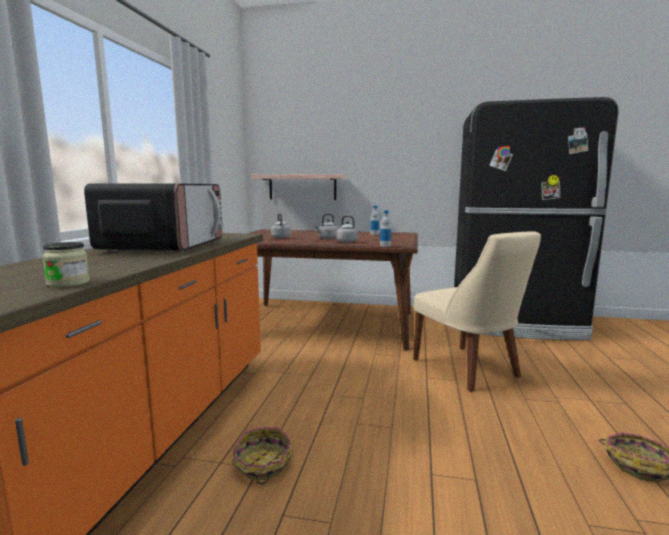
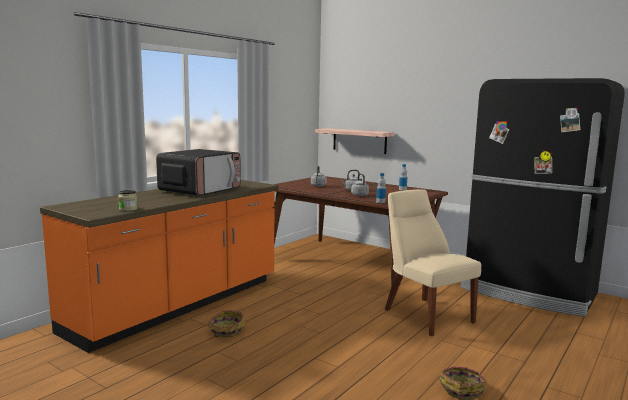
camera: 25 degrees right, 0 degrees up
beige chair [413,231,541,392] -> beige chair turned 150 degrees clockwise [385,189,481,336]

